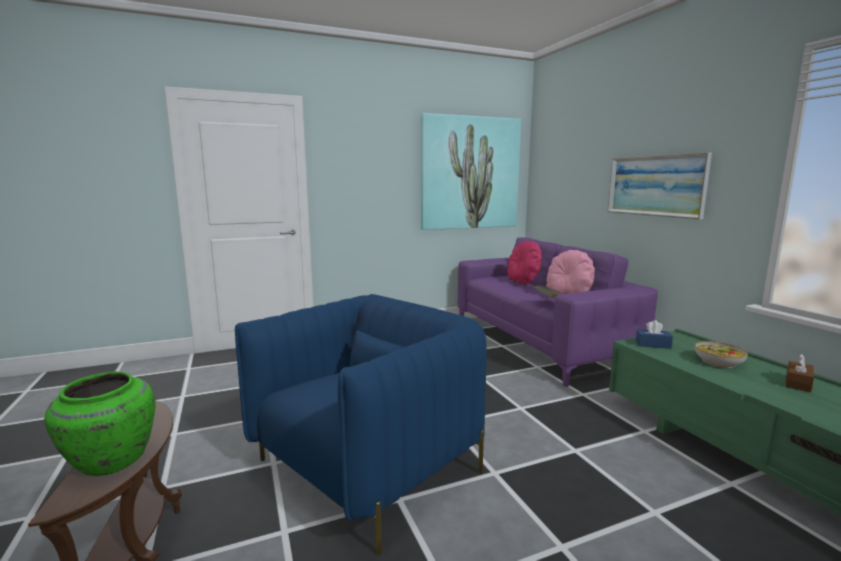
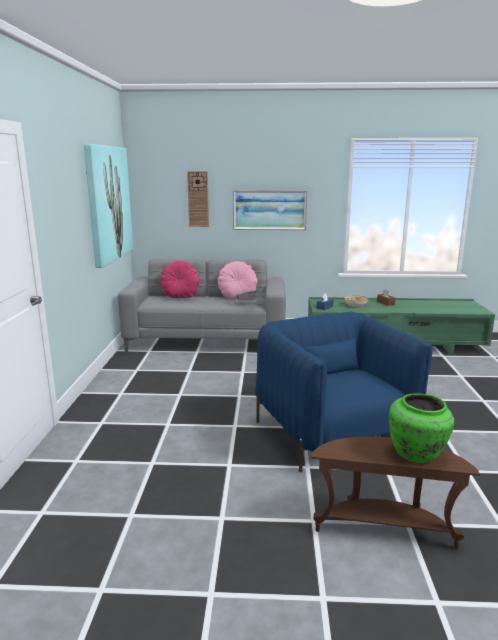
camera: 65 degrees left, 5 degrees up
purple sofa [458,237,658,387] -> grey sofa [118,258,286,352]
none -> wall clock [187,171,209,227]

